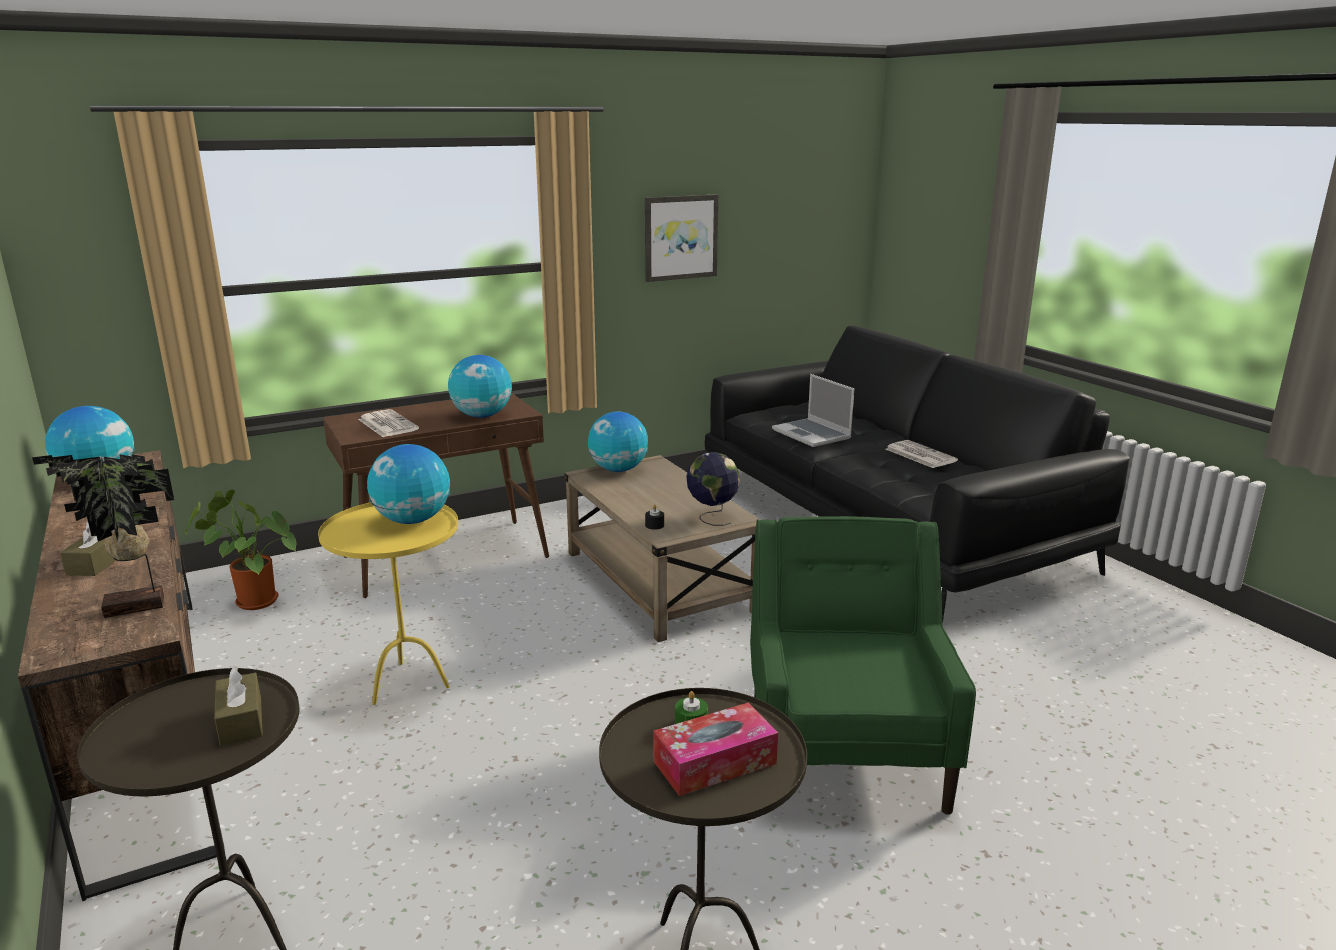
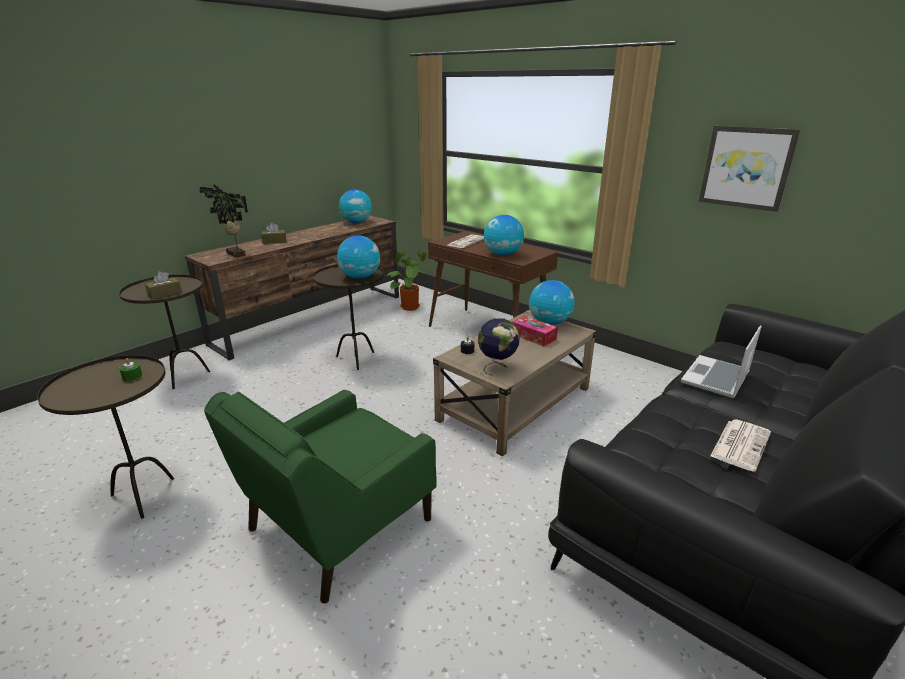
camera: 70 degrees right, 5 degrees up
yellow side table [318,502,458,705] -> brown side table [313,264,384,370]
tissue box [653,702,778,796] -> tissue box moved to [512,316,558,346]
green armchair [750,516,976,815] -> green armchair turned 150 degrees clockwise [204,390,437,603]

